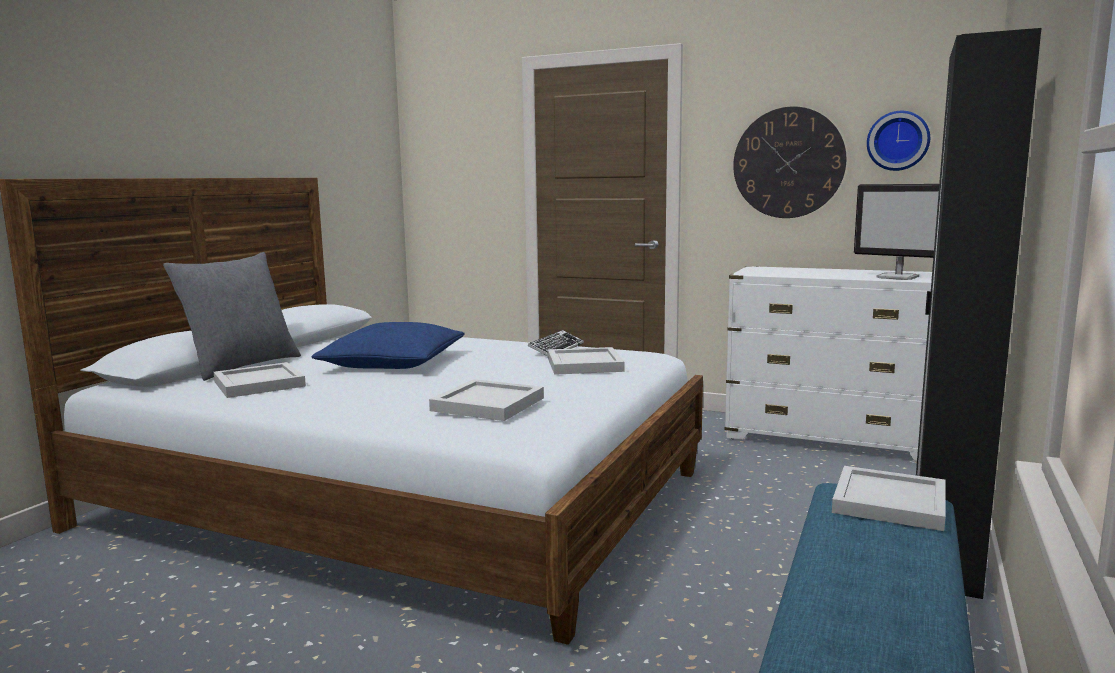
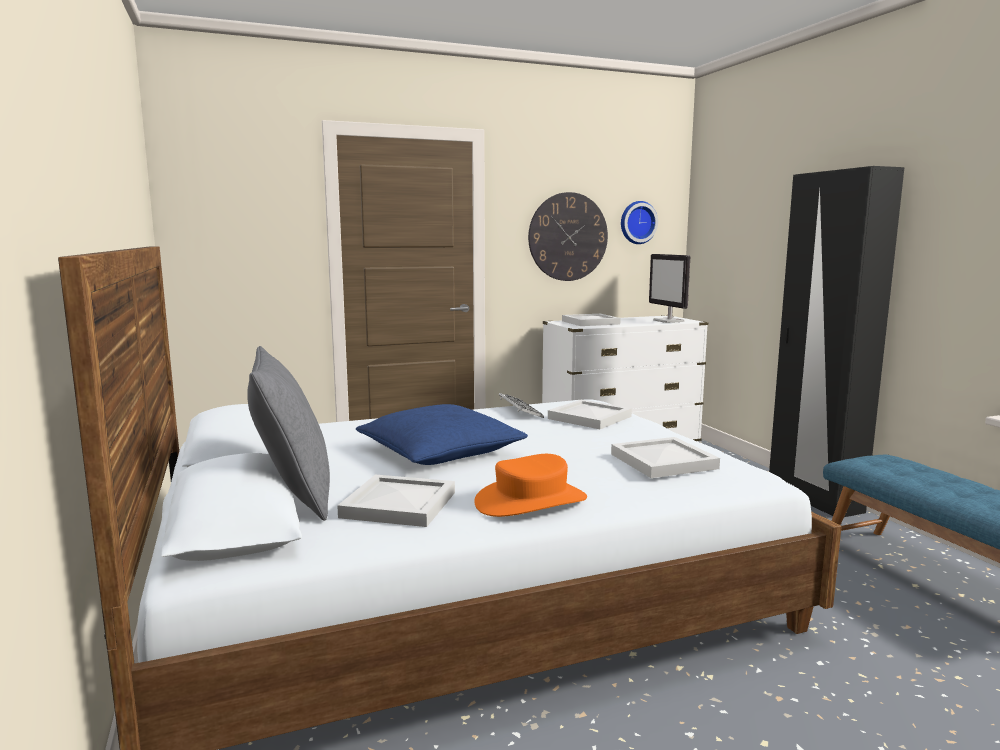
camera: 45 degrees left, 0 degrees up
white tray [832,466,946,531] -> white tray moved to [562,314,621,326]
monitor [854,184,939,280] -> monitor turned 75 degrees clockwise [649,254,690,323]
none -> orange hat [474,454,587,517]

